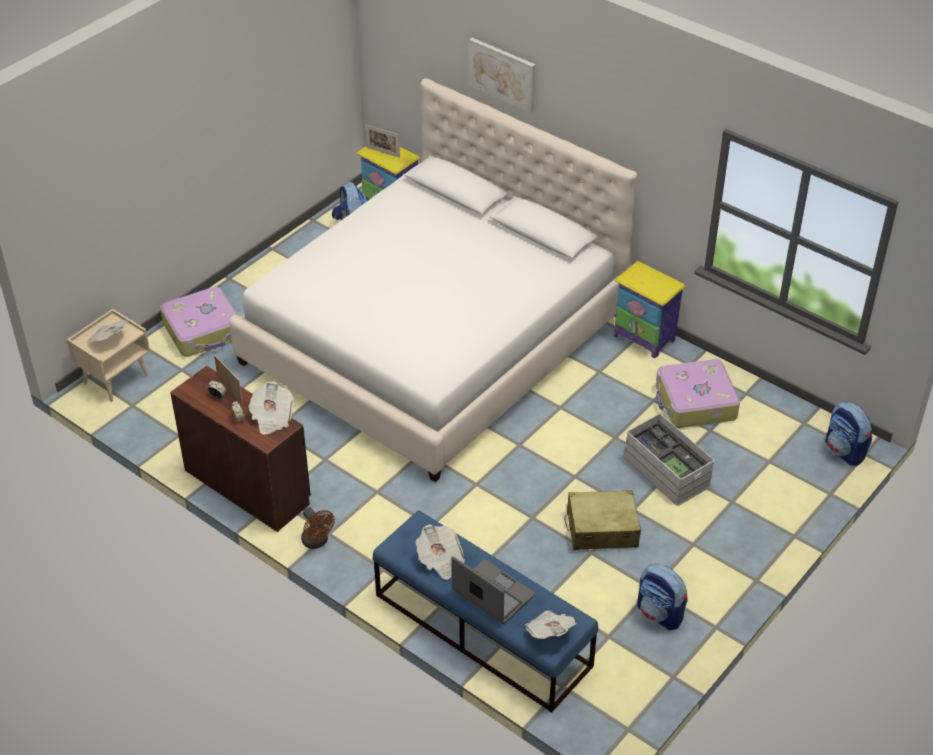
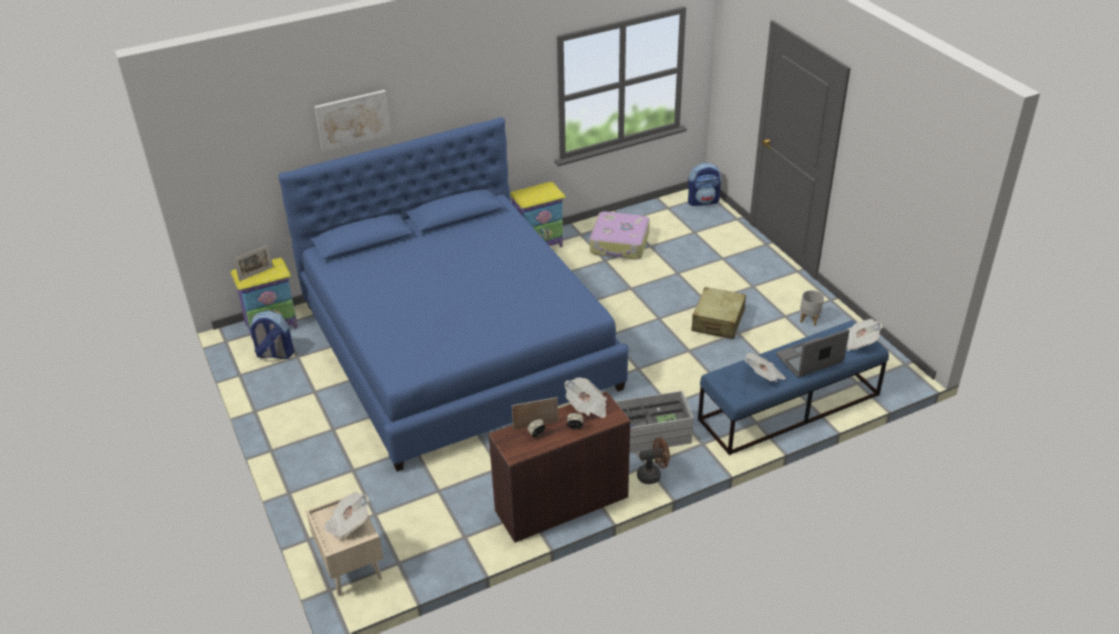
camera: 65 degrees left, 5 degrees down
suitcase [160,287,237,357] -> none
white bed [229,78,637,482] -> blue bed [278,117,629,472]
grey storage box [624,414,714,506] -> grey storage box moved to [615,391,694,454]
backpack [637,563,687,630] -> grey planter [800,290,824,326]

